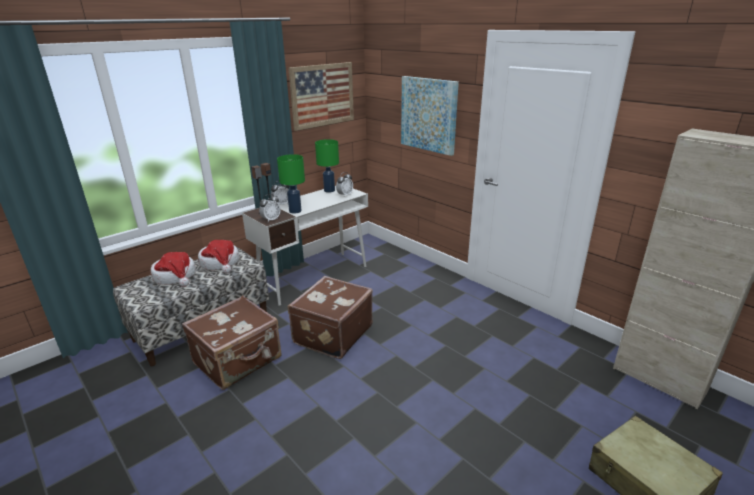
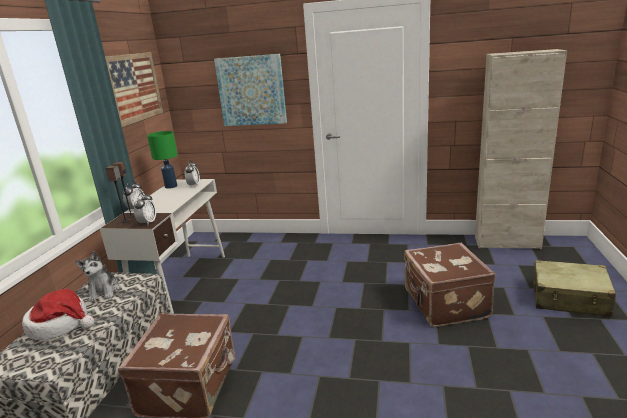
camera: 35 degrees left, 5 degrees down
hat [198,240,239,274] -> plush toy [75,251,120,302]
green table lamp [277,154,305,214] -> none
brown suitcase [288,276,373,359] -> brown suitcase moved to [404,243,496,327]

